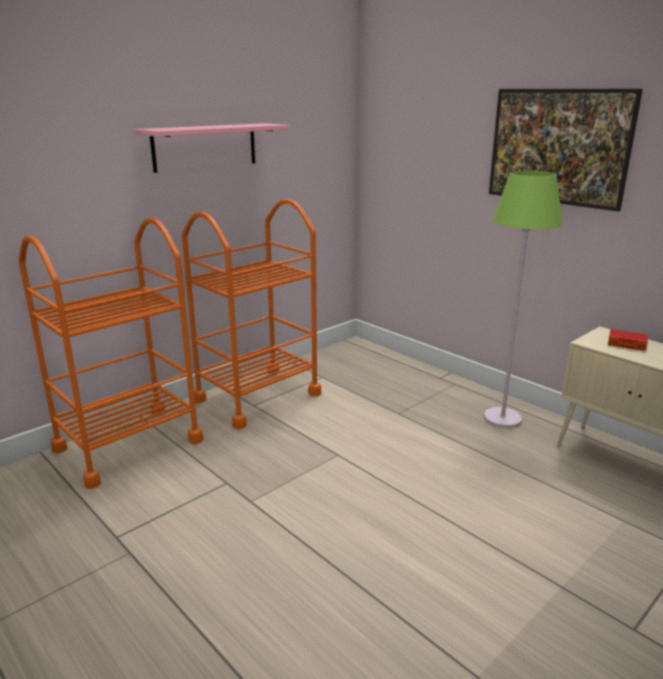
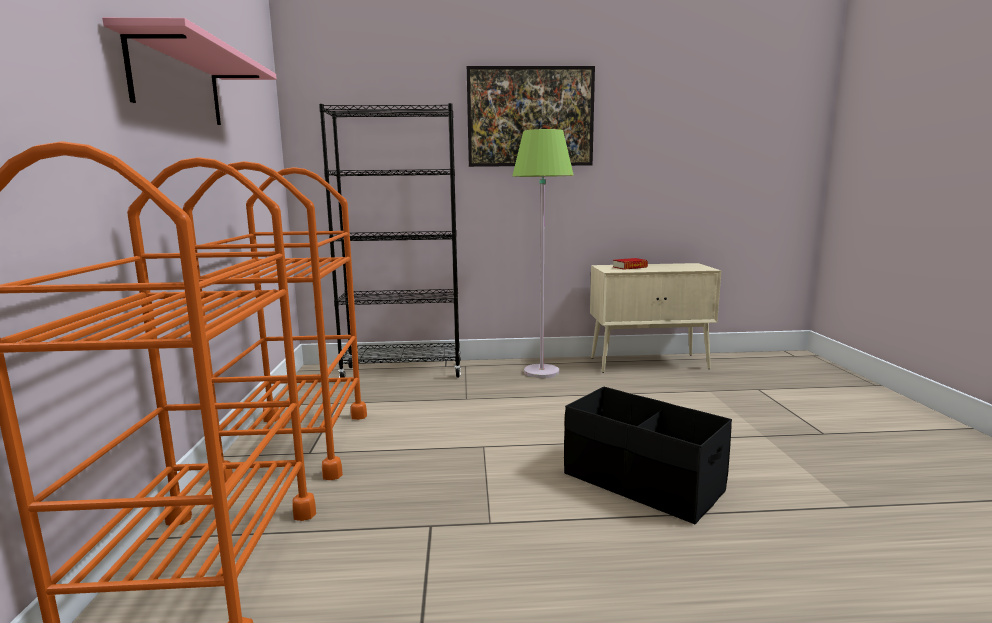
camera: 50 degrees left, 10 degrees down
none -> black bookcase [319,103,461,378]
none -> black storage box [564,386,732,525]

